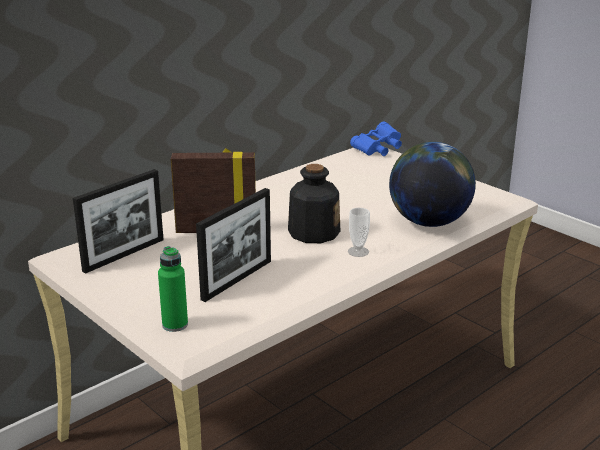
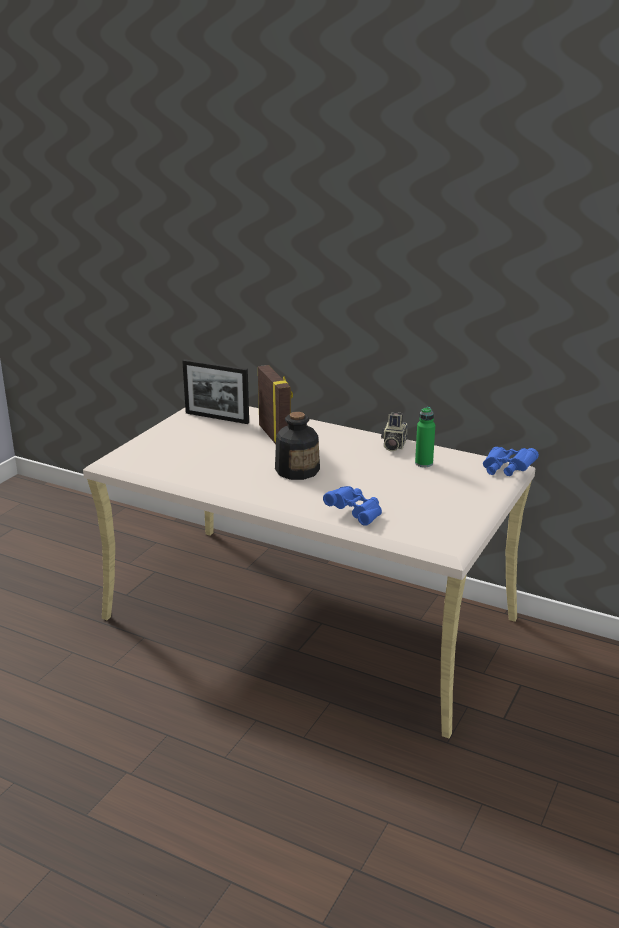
camera: 70 degrees right, 0 degrees up
green bottle [158,246,188,332] -> green bottle moved to [415,407,435,467]
picture frame [196,188,271,302] -> none
cup [348,208,370,257] -> none
globe [389,142,476,227] -> blue binoculars [323,486,382,526]
none -> camera [381,412,408,451]

